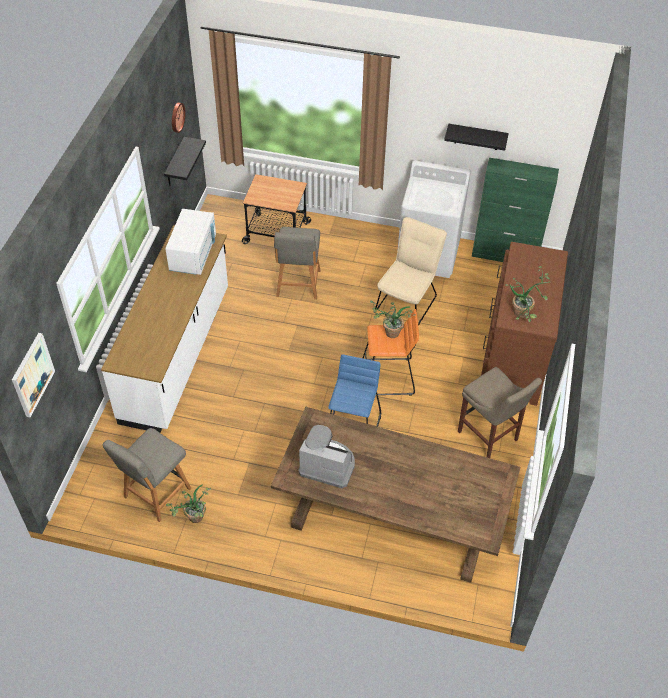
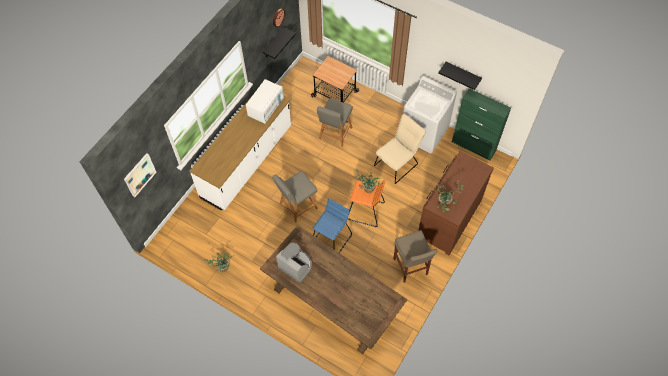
camera: 20 degrees right, 10 degrees up
grey chair [103,428,191,522] -> grey chair moved to [272,171,318,223]

